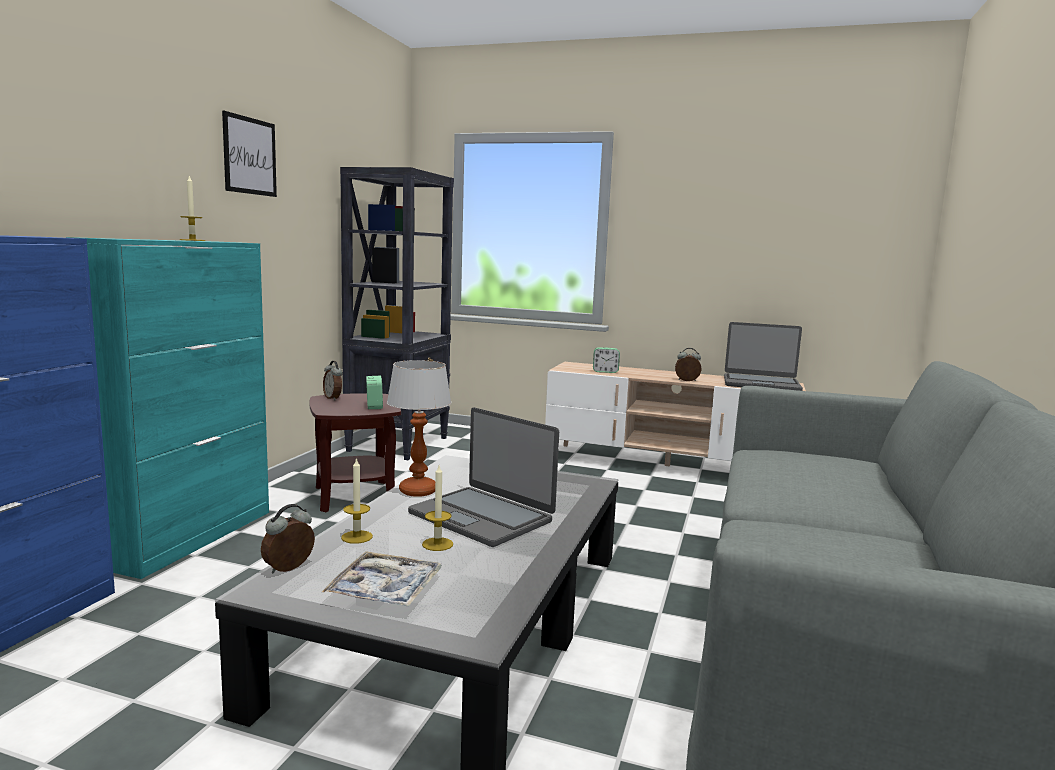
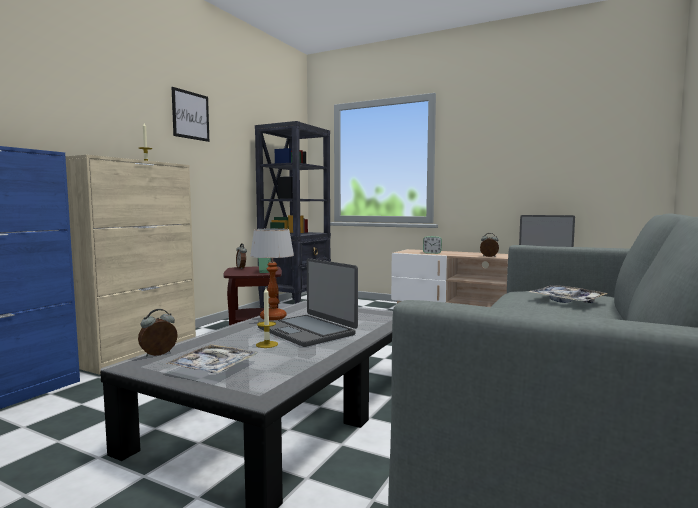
camera: 10 degrees right, 5 degrees down
turquoise cabinet [66,237,269,579] -> beige cabinet [65,155,196,375]
candle [341,458,373,544] -> none
none -> tray [529,285,608,303]

